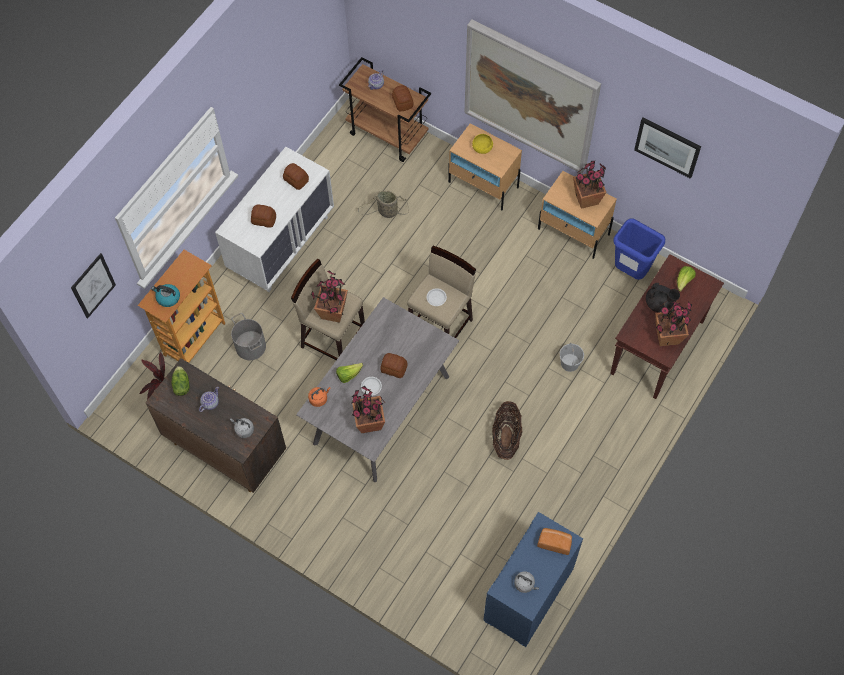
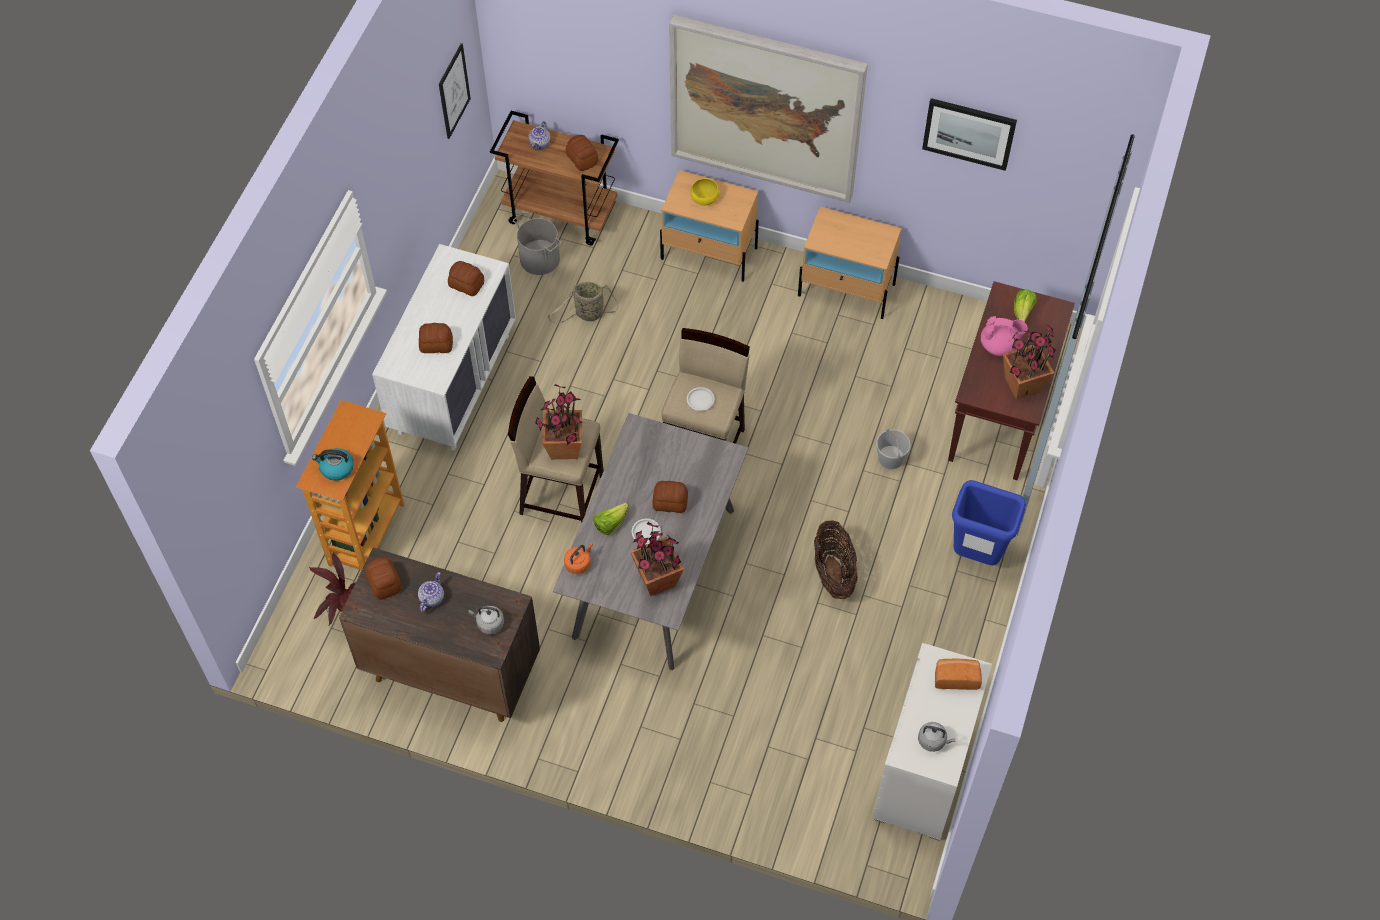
camera: 15 degrees left, 5 degrees down
picture [71,253,116,319] -> picture moved to [439,43,471,139]
lettuce [171,366,190,396] -> bread [365,557,401,599]
grey bucket [231,313,266,360] -> grey bucket moved to [513,212,562,275]
blue dresser [483,512,583,647] -> white dresser [873,643,992,841]
potted plant [573,161,606,209] -> none
blue trash can [613,219,665,280] -> blue trash can moved to [952,480,1026,565]
black teapot [646,283,680,312] -> pink teapot [981,316,1028,356]

